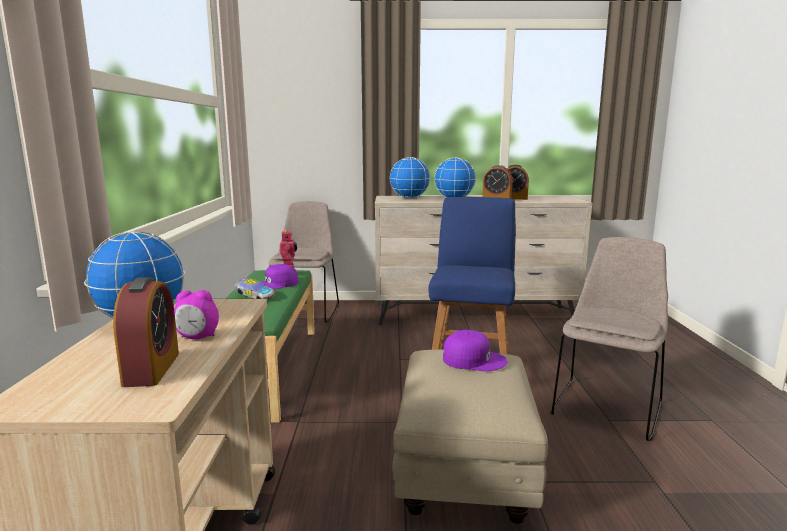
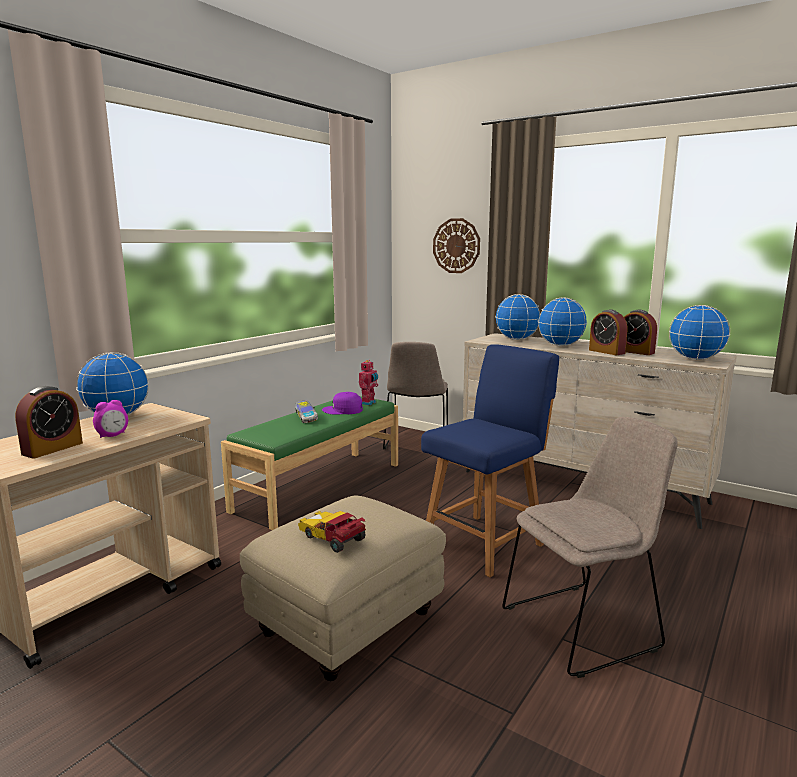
camera: 35 degrees right, 0 degrees up
alarm clock [174,290,219,339] -> alarm clock turned 75 degrees counterclockwise [93,400,128,438]
beige chair [269,201,339,323] -> beige chair turned 150 degrees clockwise [383,342,448,449]
purple cap [443,330,507,371] -> none
none -> toy car [298,511,366,553]
none -> wall clock [433,218,480,273]
none -> globe [669,305,730,360]

